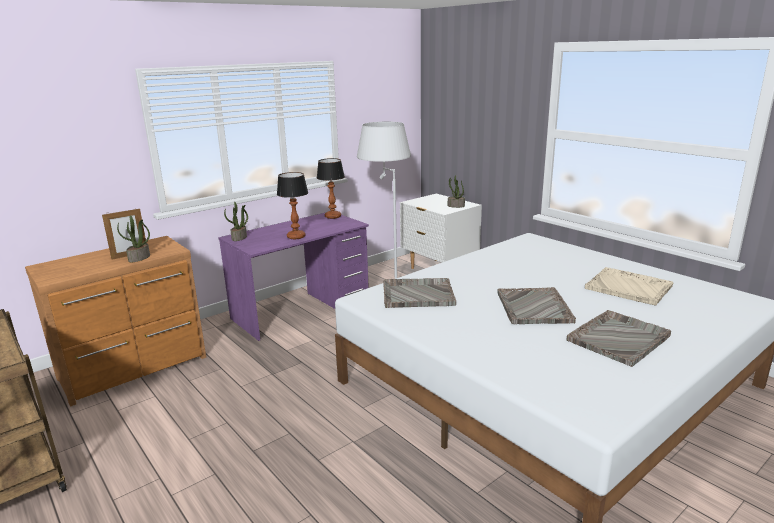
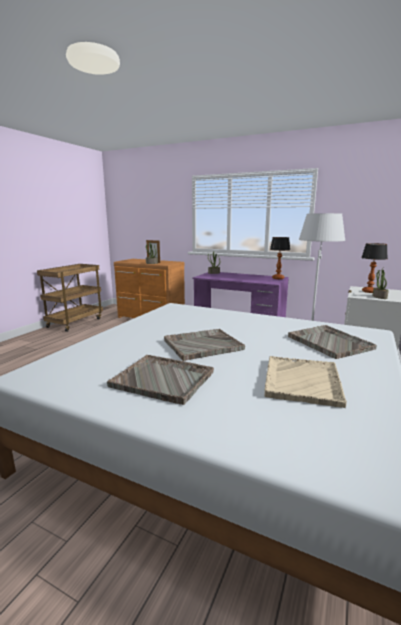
camera: 65 degrees right, 5 degrees down
table lamp [277,172,308,239] -> table lamp moved to [361,243,388,293]
grey tray [383,278,456,308] -> grey tray moved to [288,325,377,359]

